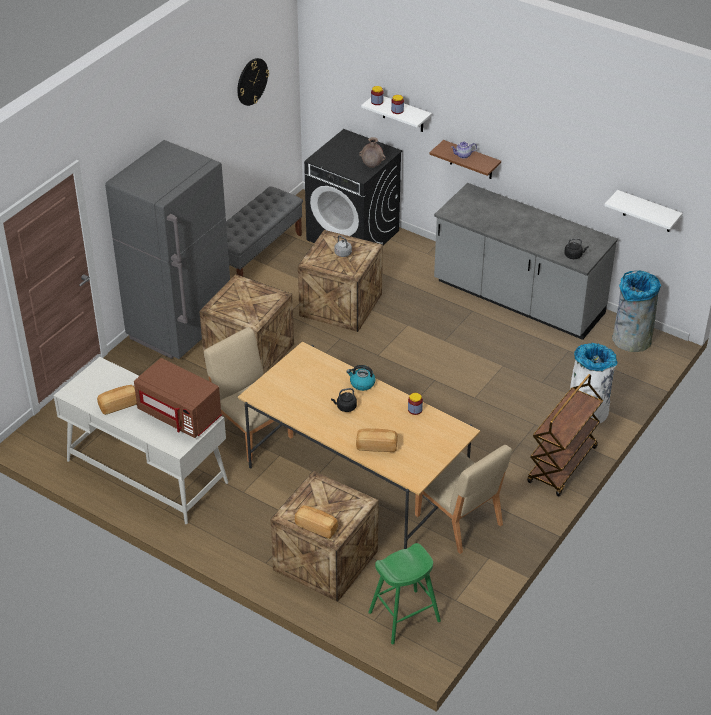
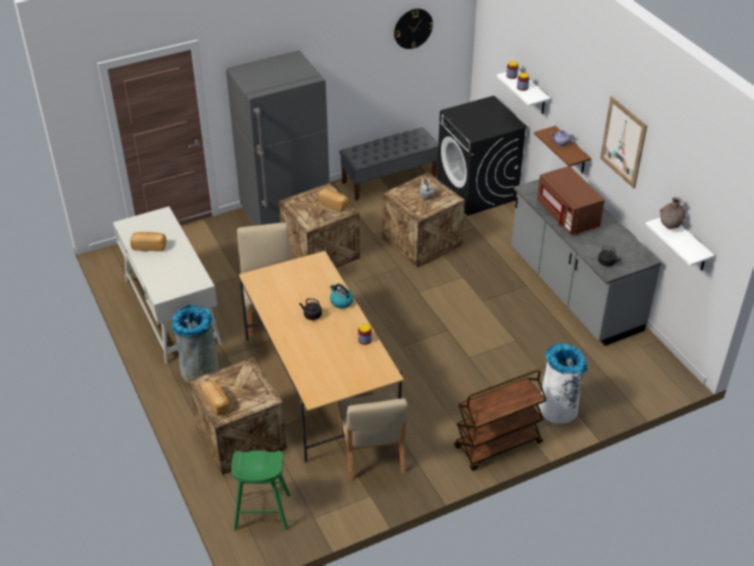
camera: 30 degrees right, 0 degrees up
brown microwave [134,358,222,438] -> brown microwave moved to [537,166,605,235]
bread [356,428,398,452] -> bread moved to [317,188,349,212]
brown vase [359,137,386,168] -> brown vase moved to [660,197,686,229]
grey trash can [612,271,661,352] -> grey trash can moved to [171,304,220,383]
none -> picture [600,96,647,188]

